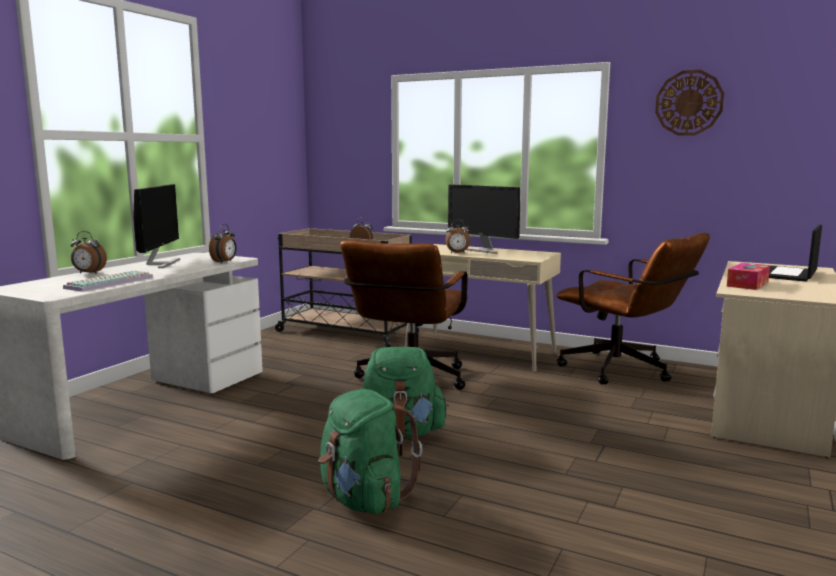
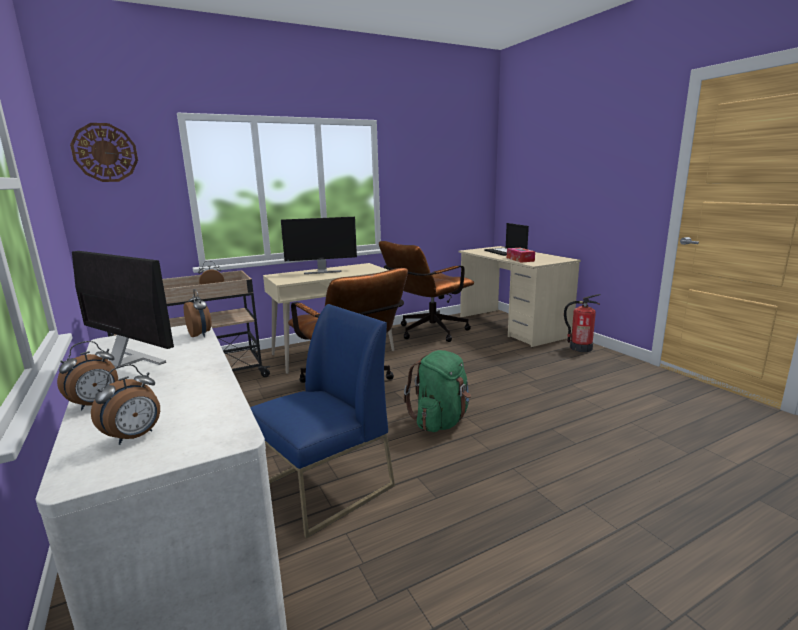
camera: 55 degrees left, 5 degrees up
keyboard [63,271,153,292] -> none
green backpack [318,389,422,514] -> none
alarm clock [445,220,470,253] -> alarm clock moved to [91,364,160,445]
brown office chair [557,233,710,385] -> brown office chair turned 150 degrees clockwise [379,241,474,342]
wall clock [655,70,724,136] -> wall clock moved to [70,123,138,182]
none -> blue chair [250,304,395,538]
none -> fire extinguisher [564,294,601,352]

